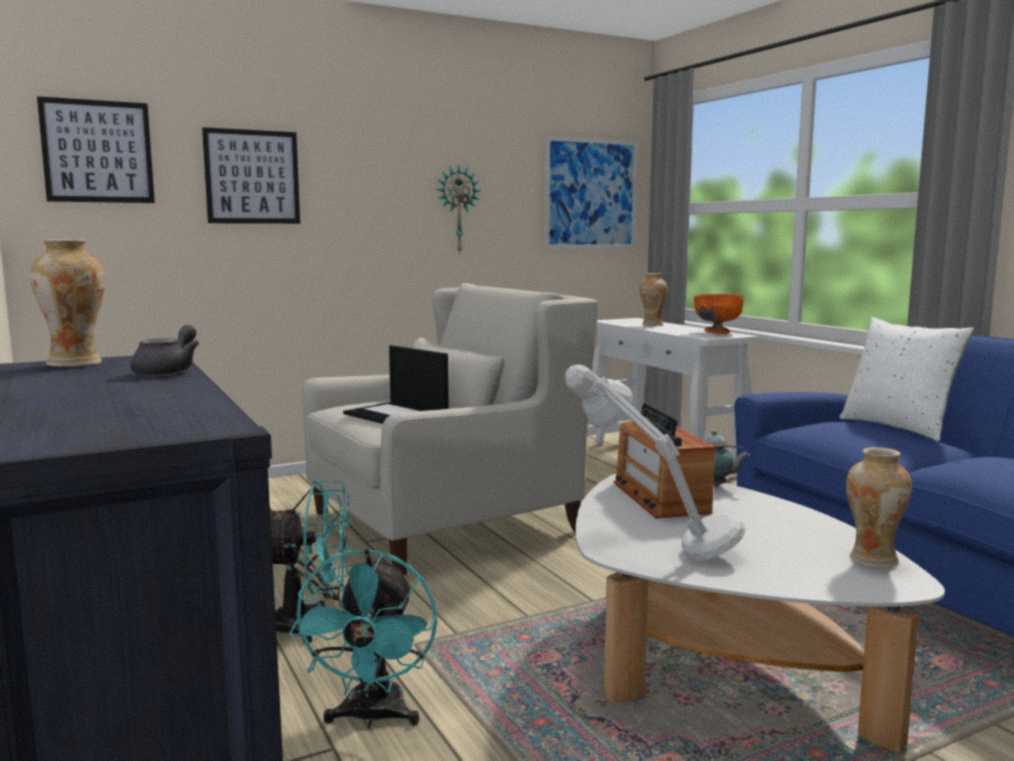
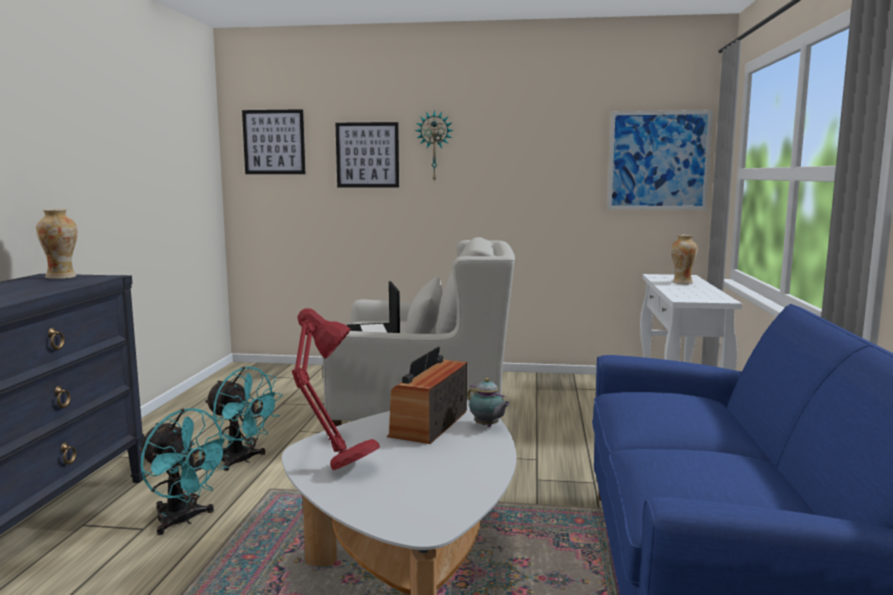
camera: 35 degrees right, 0 degrees up
grey teapot [131,325,199,376] -> none
turquoise fan [289,548,437,728] -> turquoise fan turned 90 degrees counterclockwise [139,408,233,535]
wall clock [437,165,481,254] -> wall clock moved to [415,110,454,182]
grey table lamp [565,365,746,560] -> red table lamp [292,308,380,470]
orange bowl [694,294,744,334] -> none
white pillow [840,317,974,441] -> none
vase [846,447,912,568] -> none

